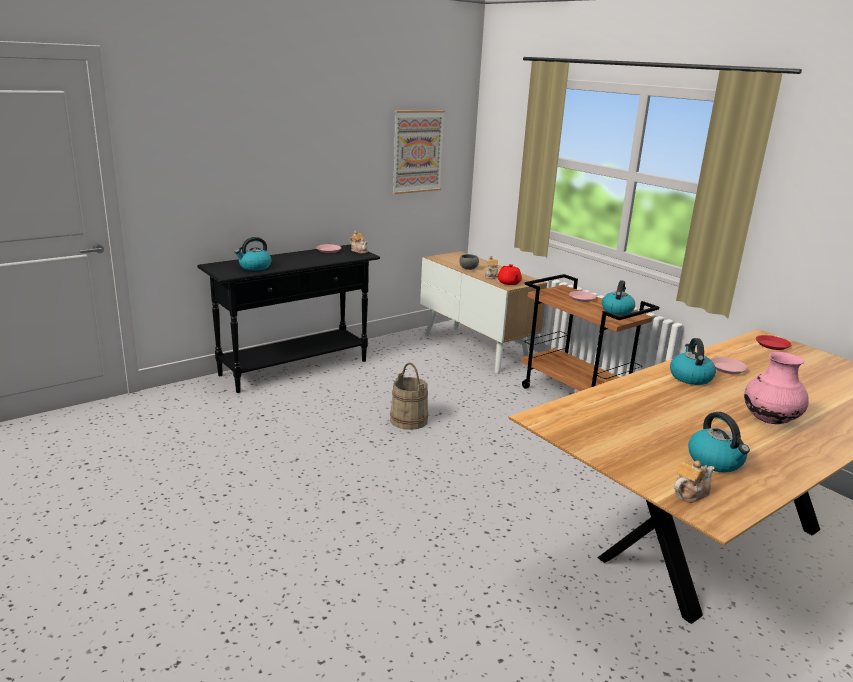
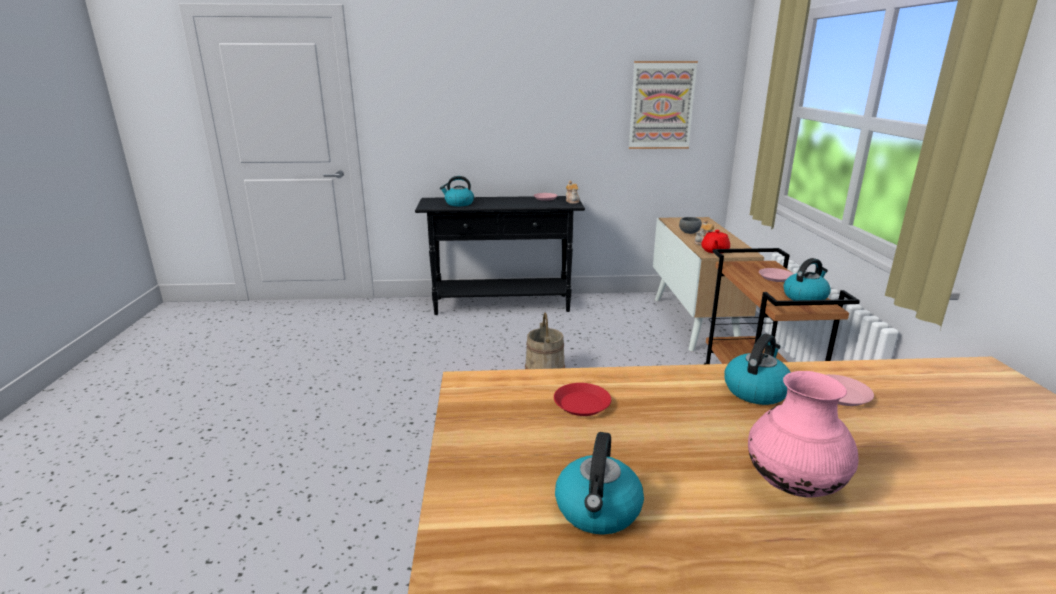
camera: 35 degrees right, 0 degrees up
teapot [674,460,714,503] -> none
red plate [756,335,791,350] -> red plate moved to [554,383,611,416]

